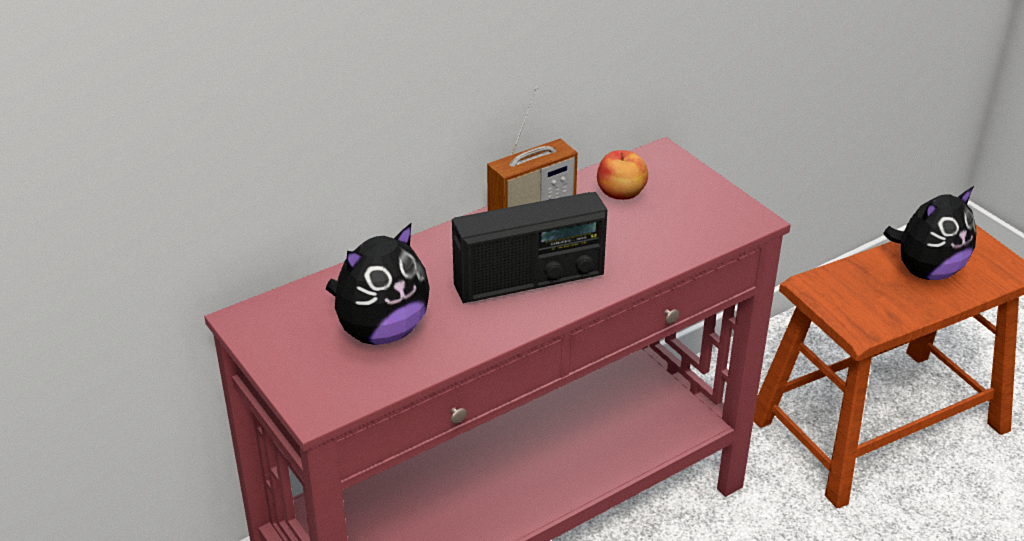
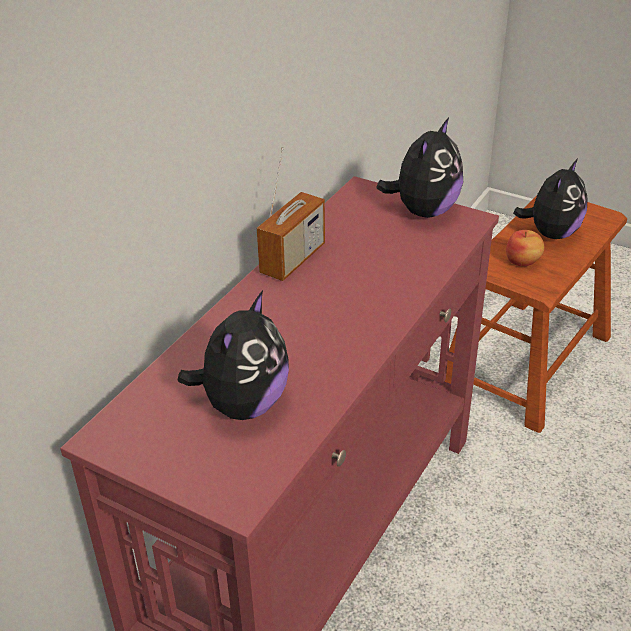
camera: 25 degrees left, 0 degrees up
radio [452,192,607,303] -> none
apple [597,150,648,200] -> apple moved to [506,230,544,266]
none -> plush toy [376,117,463,218]

